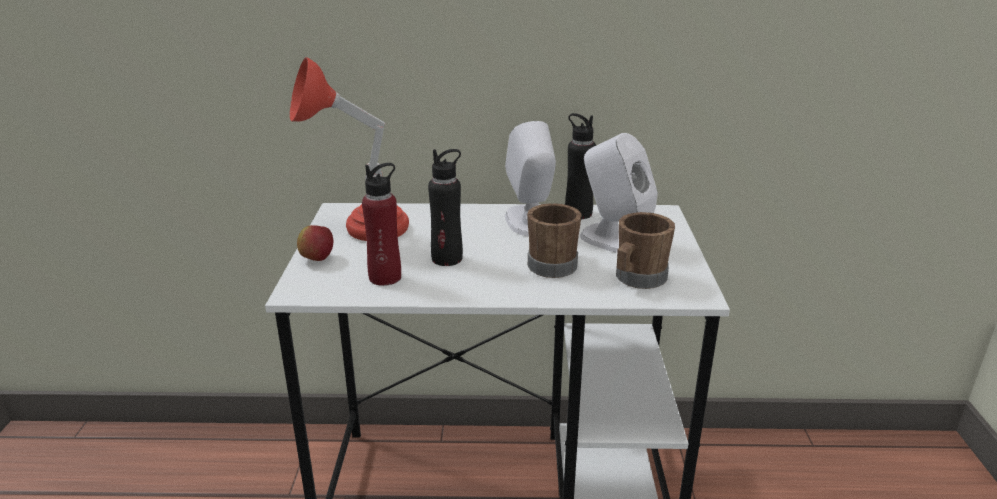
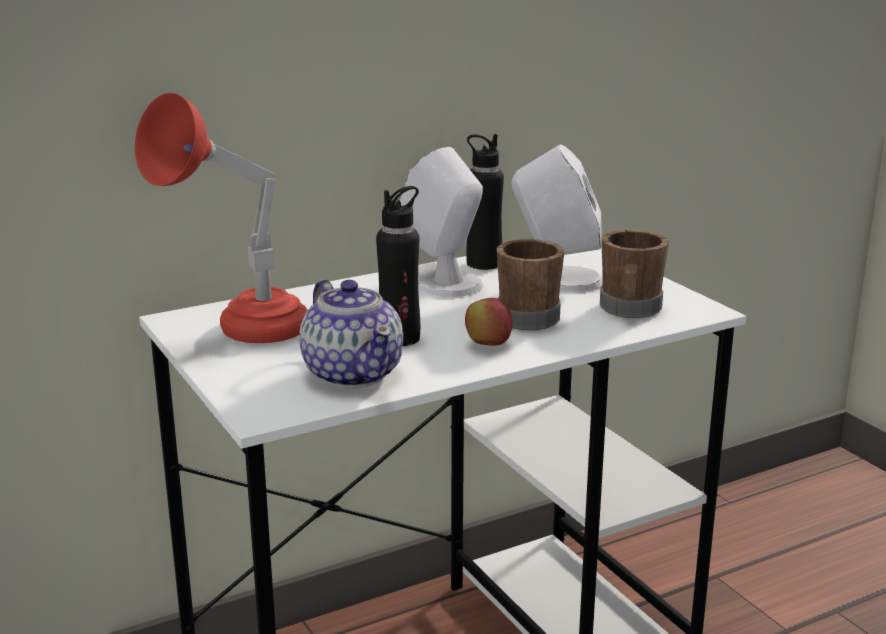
camera: 30 degrees left, 5 degrees down
apple [297,225,333,261] -> apple moved to [465,298,512,346]
red bottle [362,163,401,286] -> teapot [299,279,403,388]

